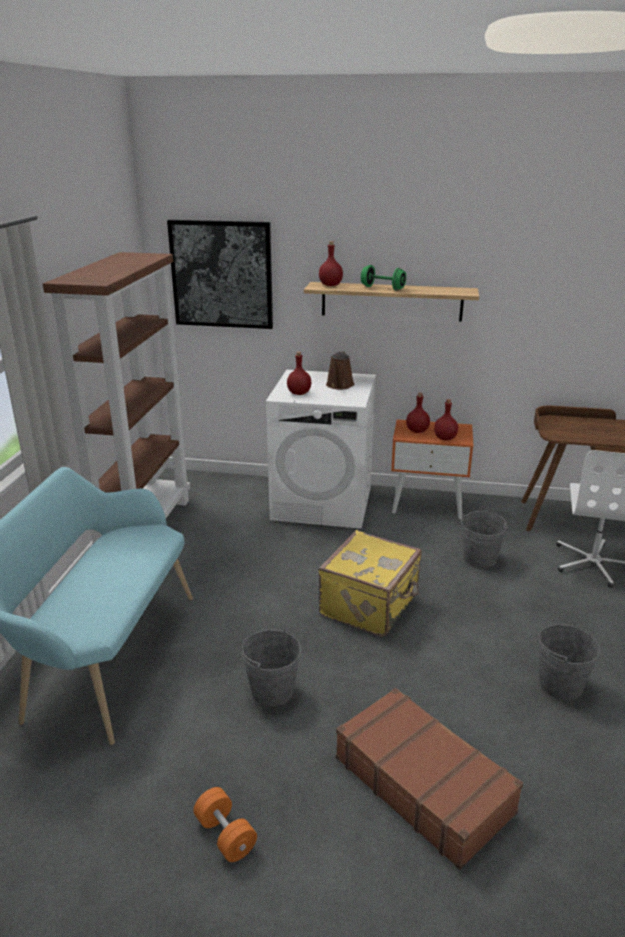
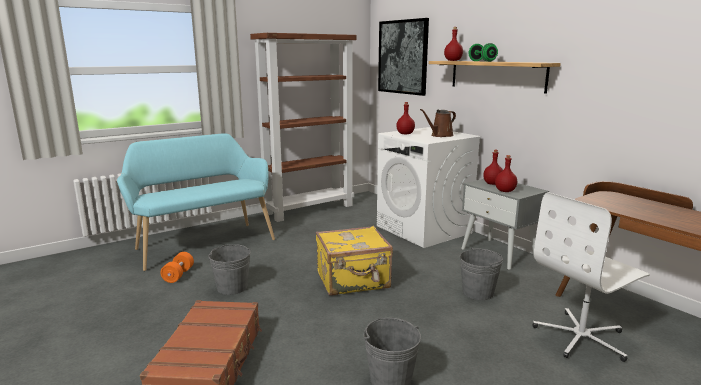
camera: 45 degrees right, 10 degrees down
orange dumbbell [194,787,257,862] -> orange dumbbell moved to [161,252,194,283]
orange nightstand [391,419,473,519] -> grey nightstand [461,179,549,270]

